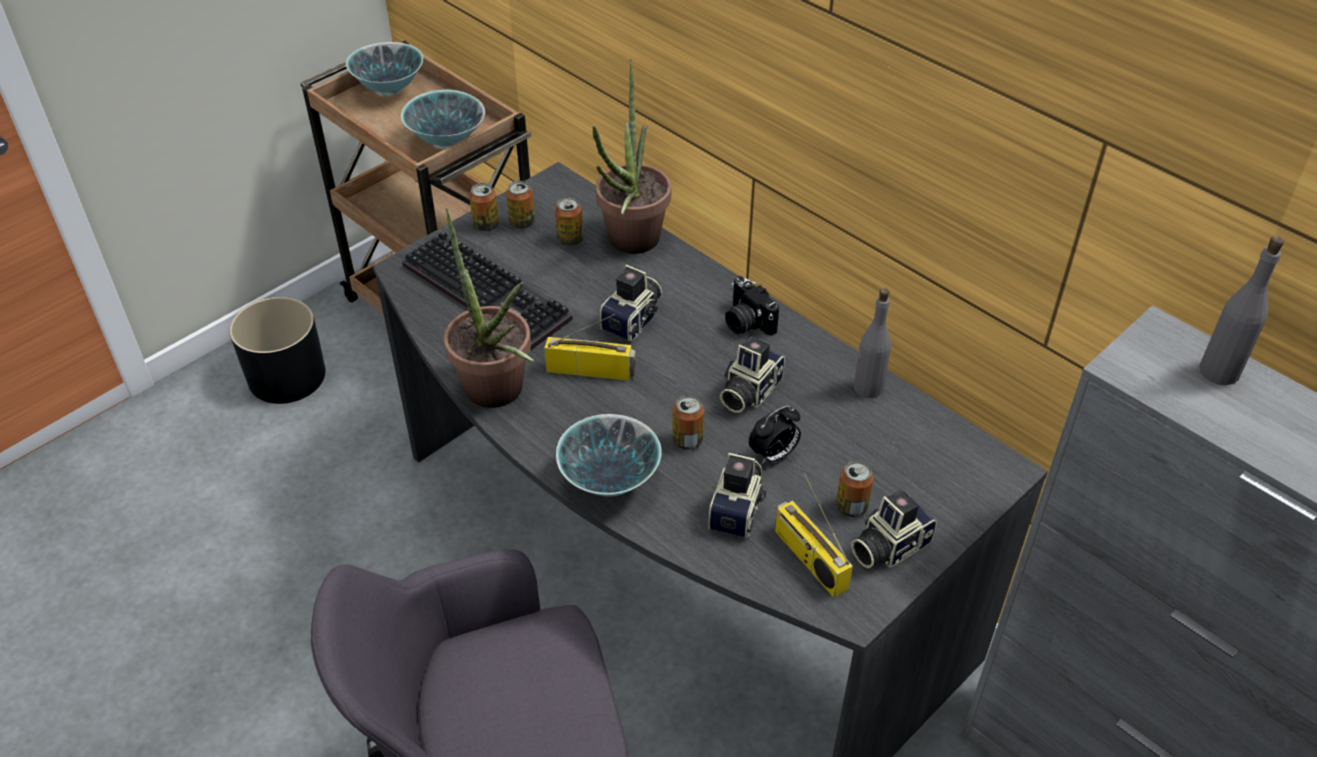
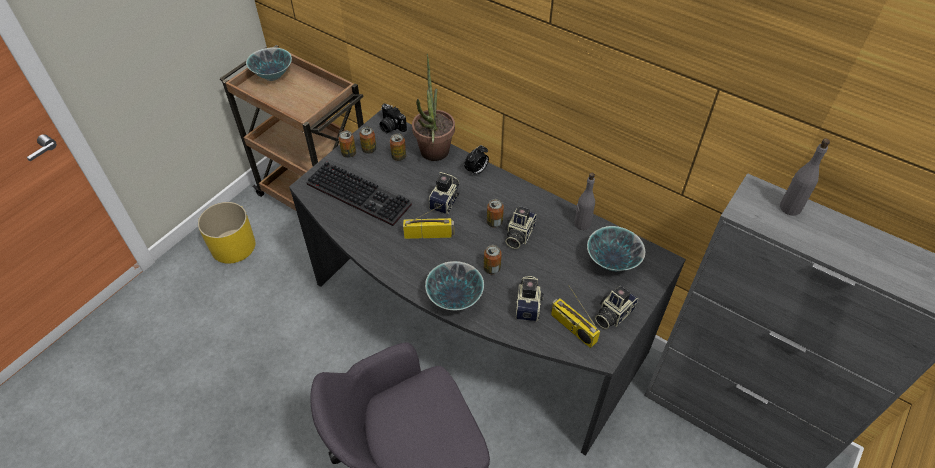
camera: 10 degrees left, 5 degrees up
black planter [229,297,325,404] -> yellow planter [198,202,255,264]
bowl [401,90,485,150] -> bowl moved to [587,226,645,271]
potted plant [444,208,534,408] -> none
camera [725,276,779,335] -> camera moved to [379,104,407,133]
alarm clock [749,405,801,464] -> alarm clock moved to [464,145,489,176]
can [836,460,874,517] -> can moved to [487,199,504,228]

